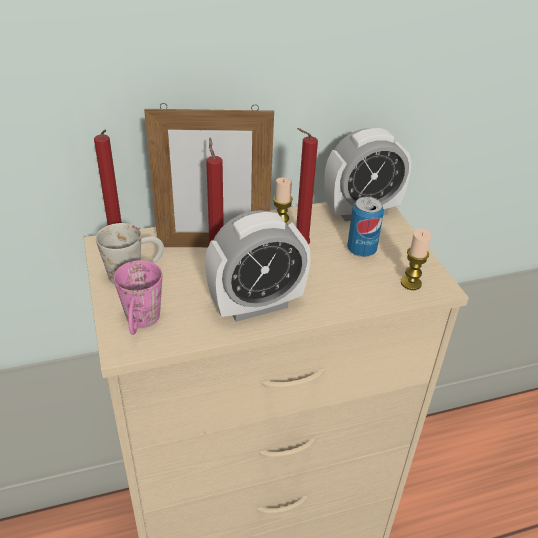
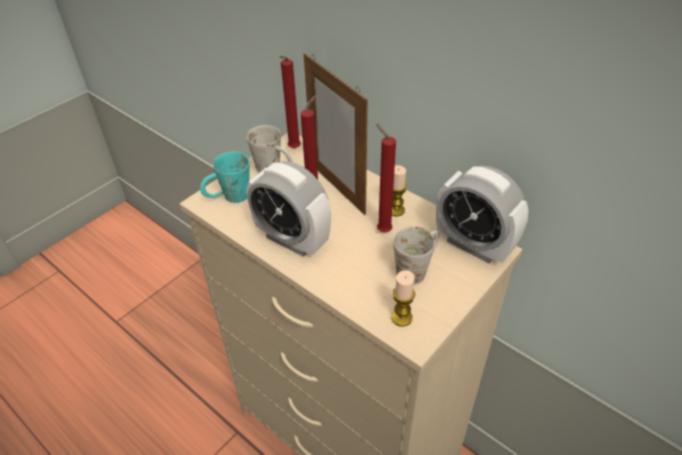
camera: 60 degrees right, 5 degrees up
pink mug [114,260,162,335] -> turquoise mug [200,152,250,203]
can [347,197,384,257] -> white mug [393,226,439,284]

